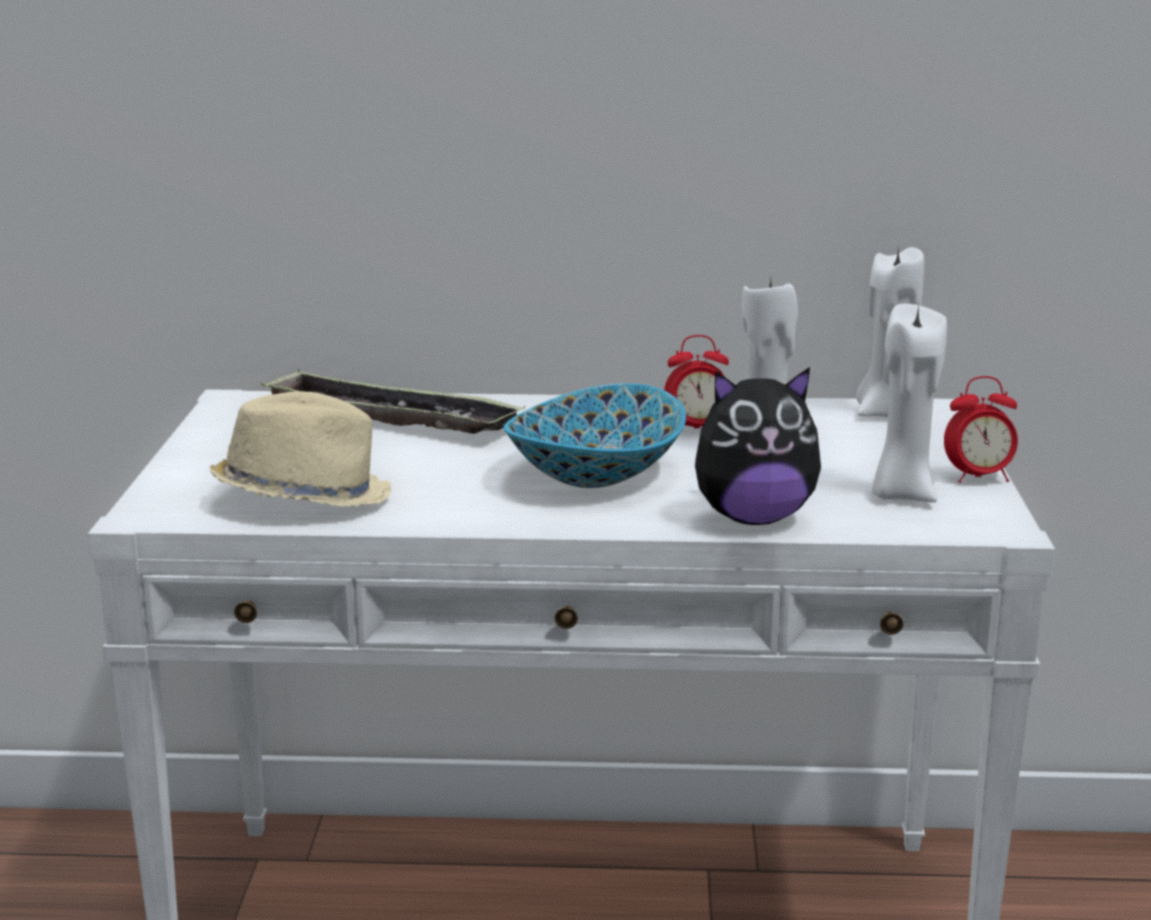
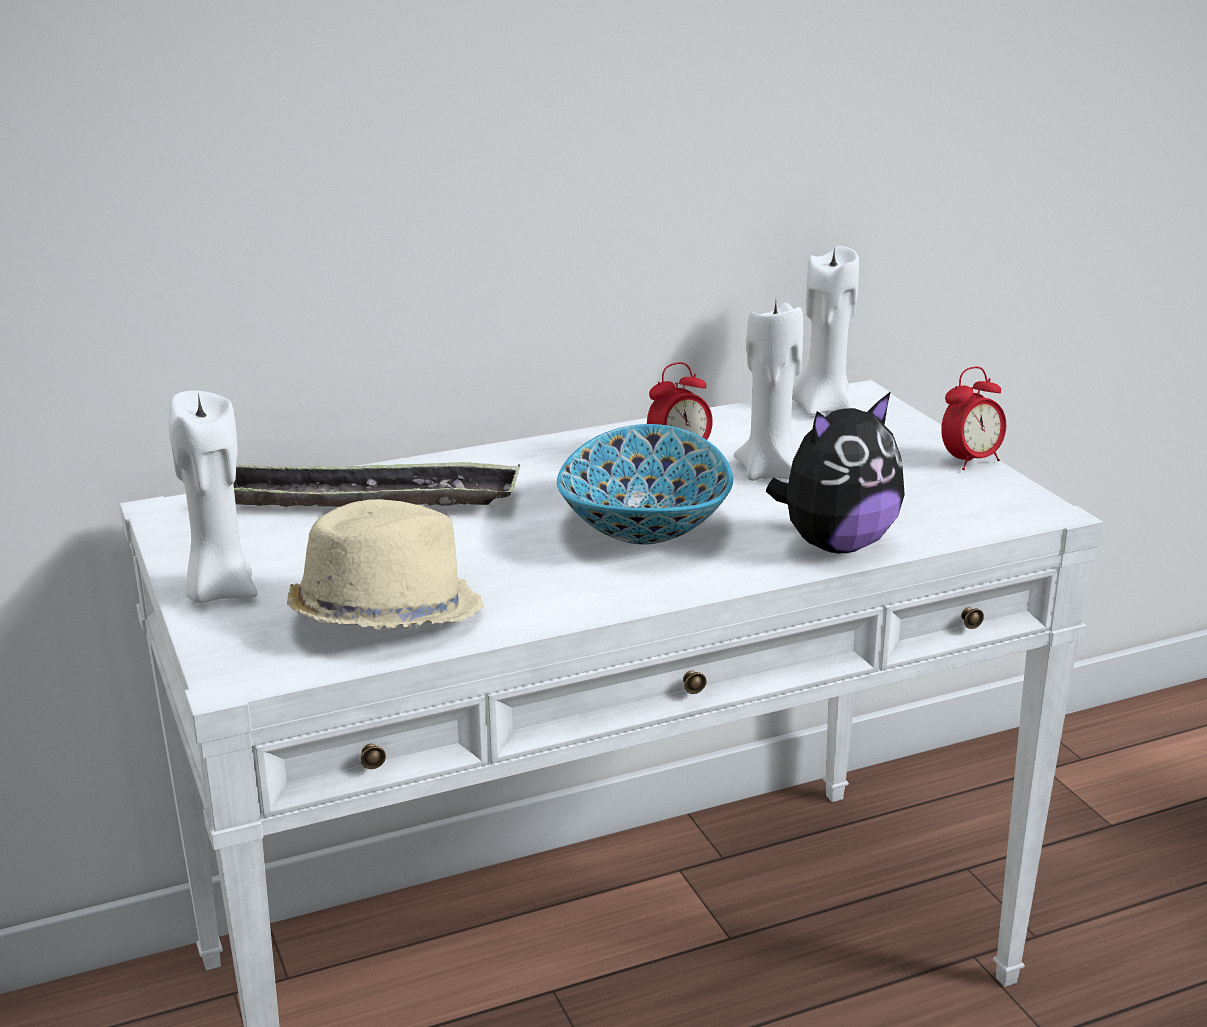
camera: 25 degrees left, 5 degrees up
white candle [872,304,947,503] -> white candle moved to [169,391,258,603]

